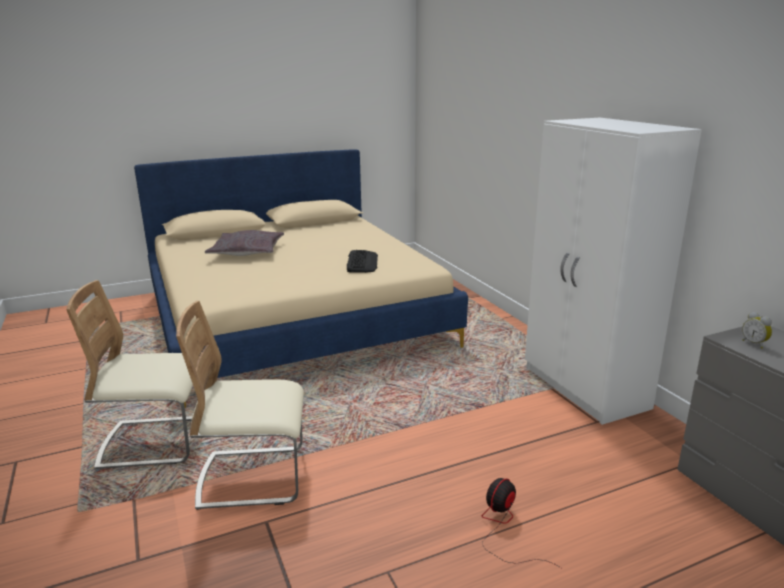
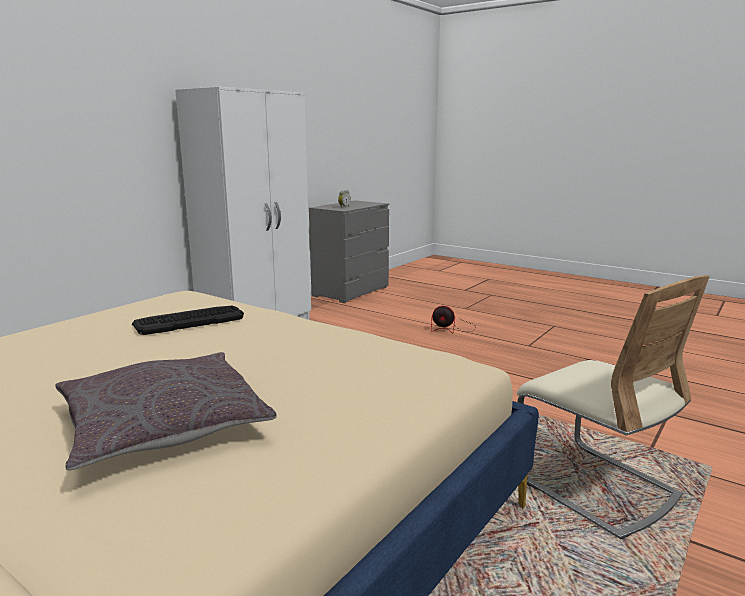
camera: 120 degrees left, 5 degrees down
beige chair [176,301,304,510] -> none

